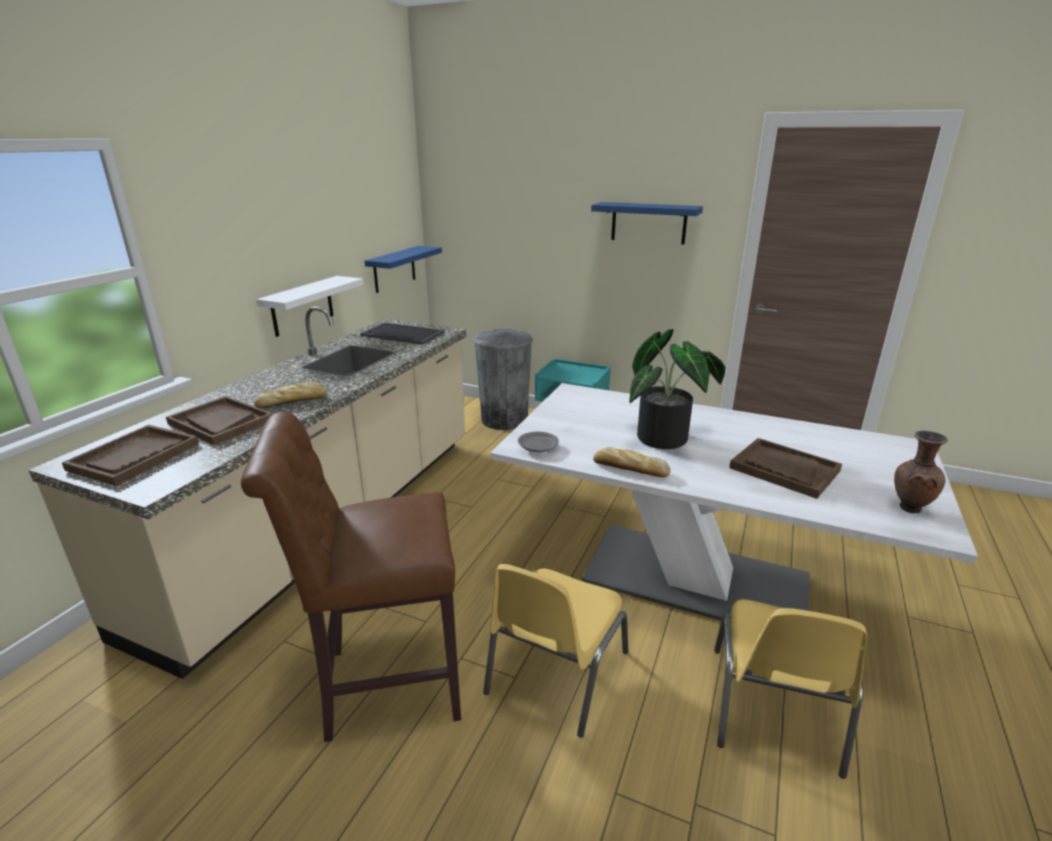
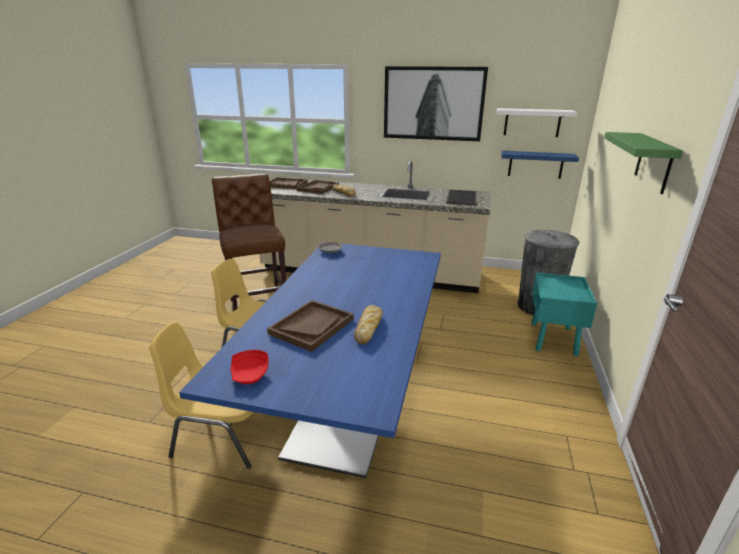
camera: 80 degrees right, 0 degrees up
white shelf [256,276,364,337] -> white shelf moved to [497,108,577,137]
white dining table [490,383,978,621] -> blue dining table [179,242,441,478]
blue shelf [591,202,703,244] -> green shelf [604,132,683,194]
bread [593,447,670,477] -> bread moved to [354,305,383,344]
potted plant [629,329,726,449] -> none
brown vase [894,431,948,513] -> red plate [231,350,269,384]
none -> picture [384,66,488,141]

